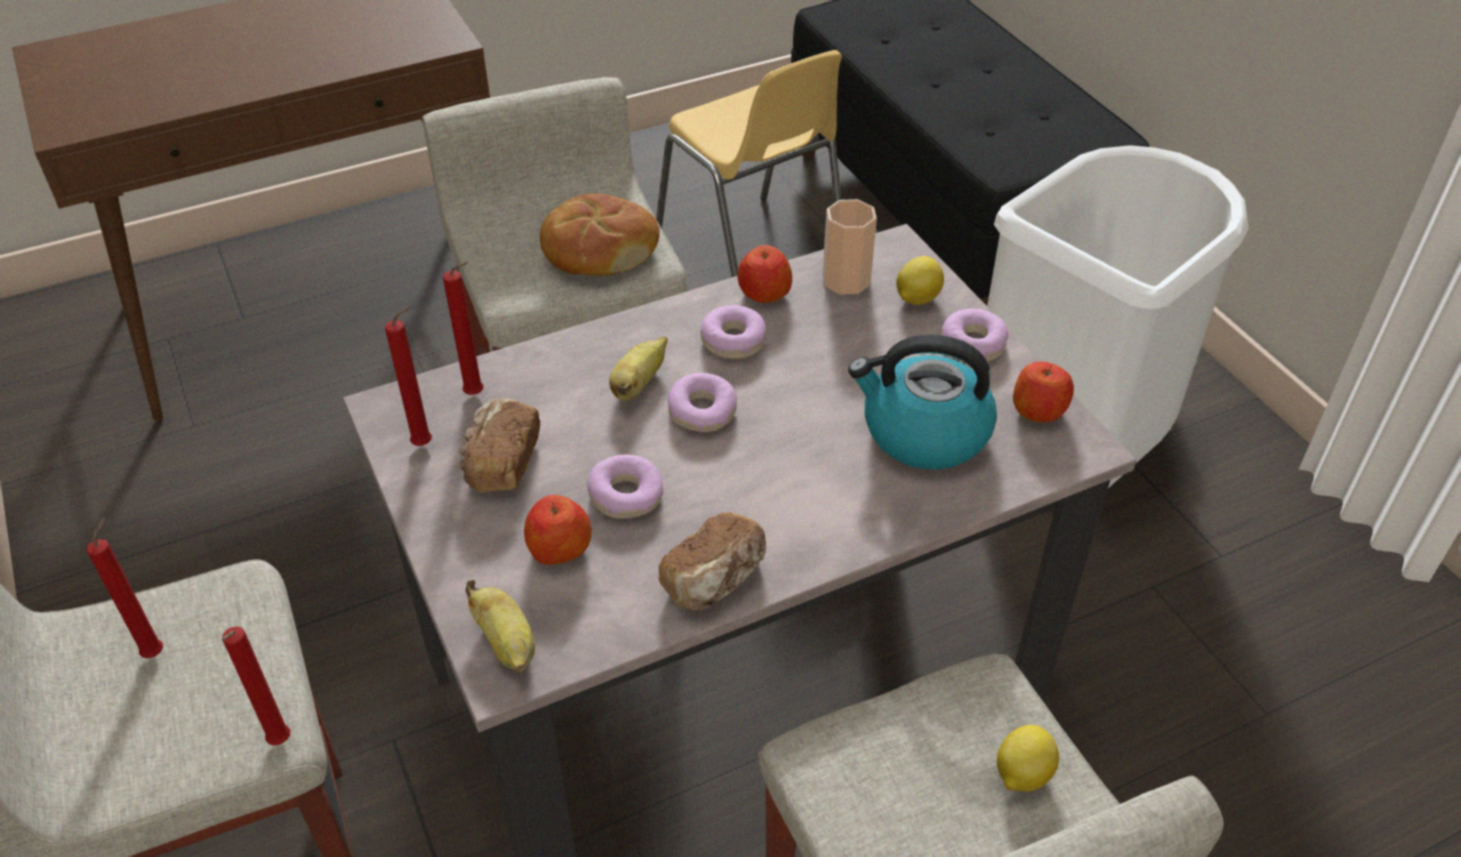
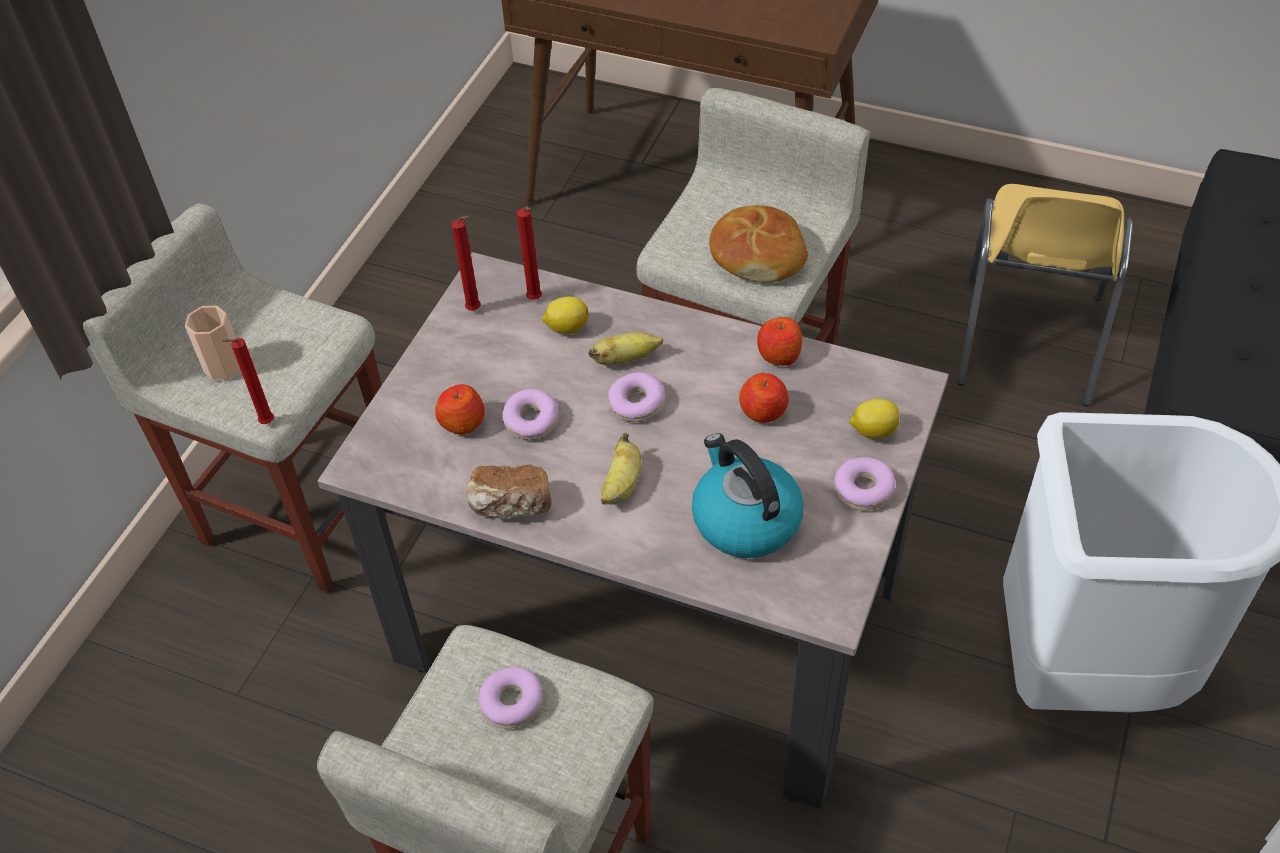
camera: 50 degrees right, 5 degrees up
red candle [87,518,163,658] -> none
bread [458,398,540,492] -> none
banana [465,580,535,673] -> banana moved to [601,433,641,505]
donut [700,305,766,359] -> donut moved to [479,667,543,729]
cup [822,199,877,295] -> cup moved to [185,306,241,380]
lemon [997,725,1059,791] -> lemon moved to [542,297,588,334]
apple [1013,362,1074,422] -> apple moved to [739,373,789,423]

